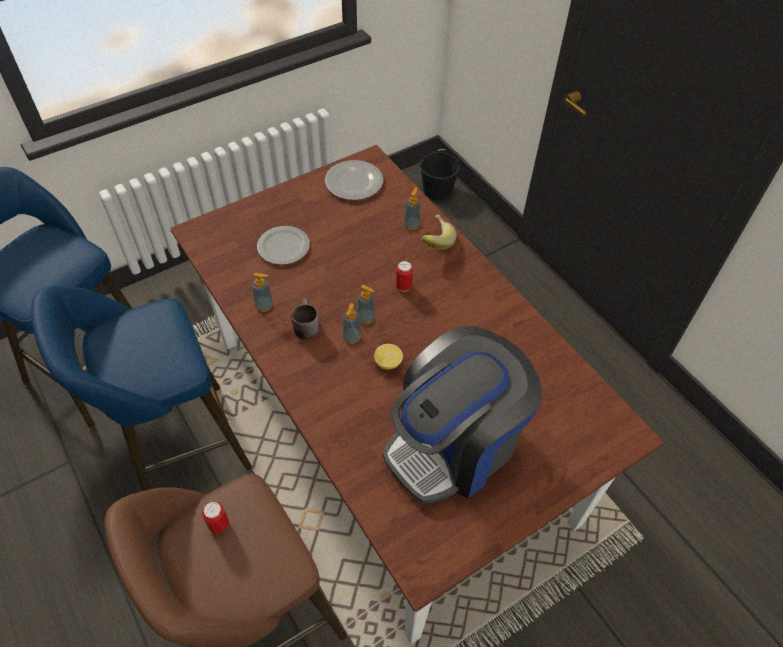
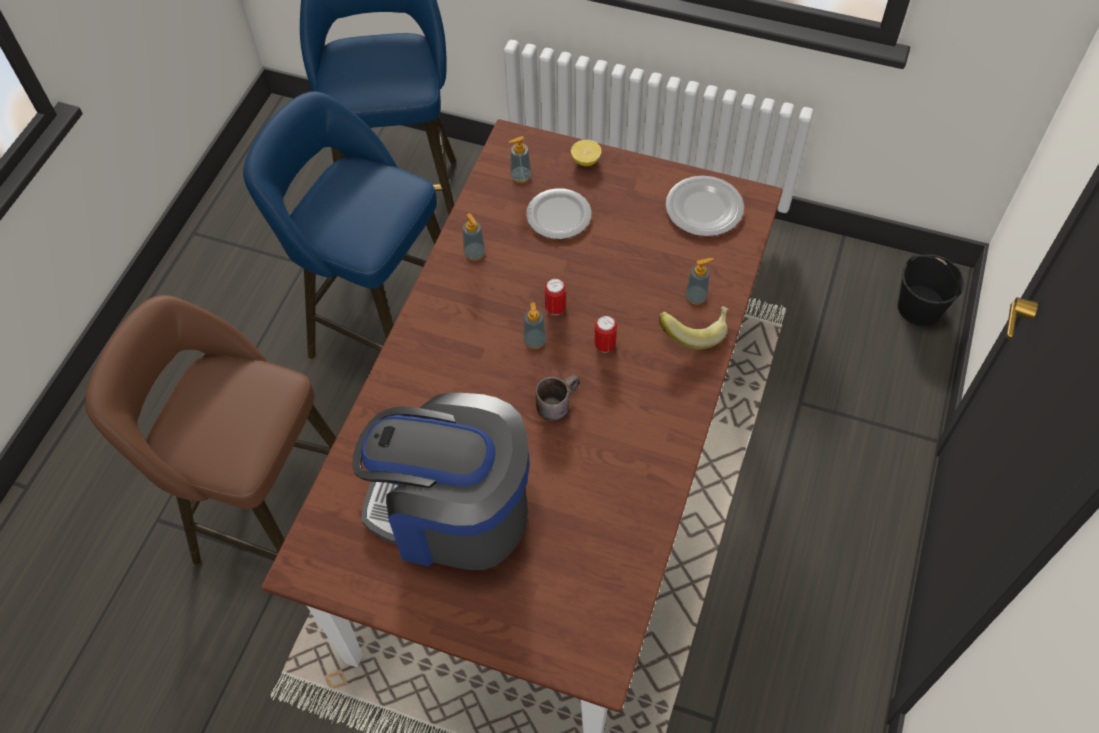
camera: 55 degrees right, 5 degrees up
can [202,501,229,534] -> can moved to [545,278,566,315]
brown mug [291,297,319,340] -> brown mug moved to [536,375,580,421]
soap dispenser [343,303,362,344] -> soap dispenser moved to [509,136,532,183]
lemon [374,344,403,370] -> lemon moved to [571,140,601,166]

